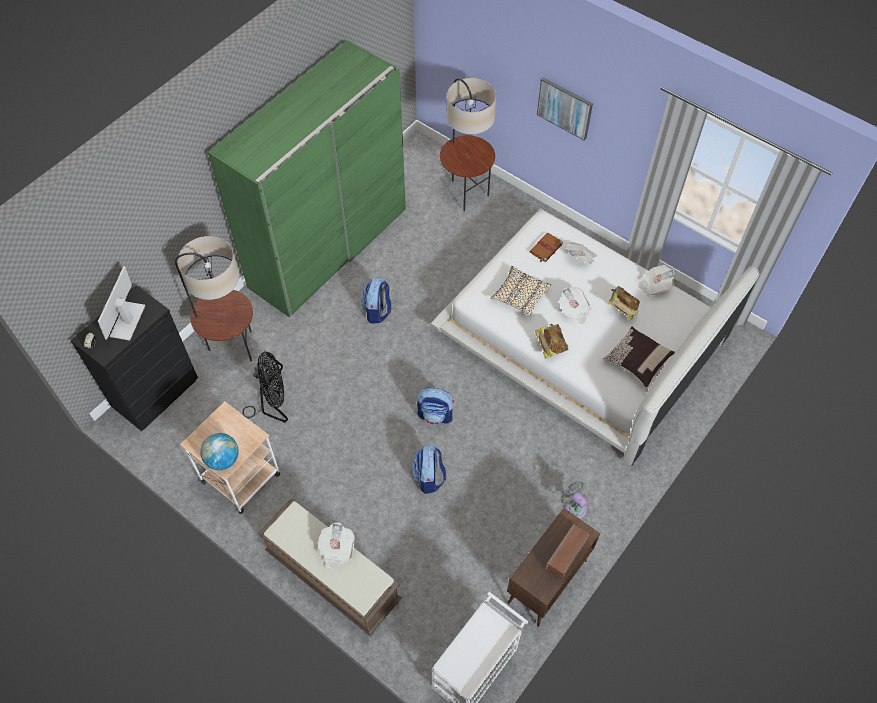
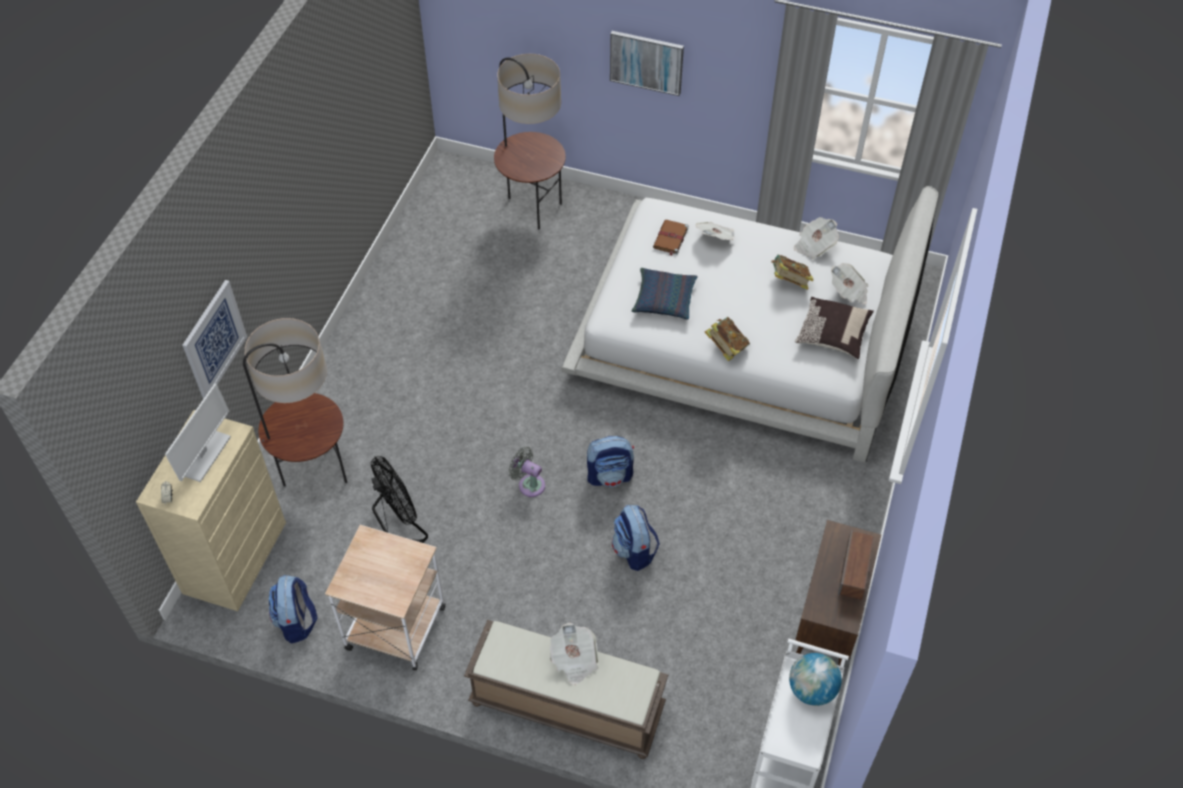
camera: 20 degrees left, 5 degrees down
black dresser [70,285,198,431] -> beige dresser [136,410,286,611]
monitor [98,266,145,341] -> monitor turned 150 degrees counterclockwise [165,383,231,482]
globe [200,433,239,470] -> globe moved to [789,653,842,706]
green wardrobe [208,40,406,318] -> none
backpack [361,277,391,323] -> backpack moved to [269,575,318,643]
beige pillow [490,266,551,317] -> blue pillow [632,268,698,320]
newspaper [559,287,591,324] -> newspaper moved to [831,263,868,305]
grey fan [561,481,588,519] -> grey fan moved to [509,447,545,497]
none -> picture [182,280,247,399]

